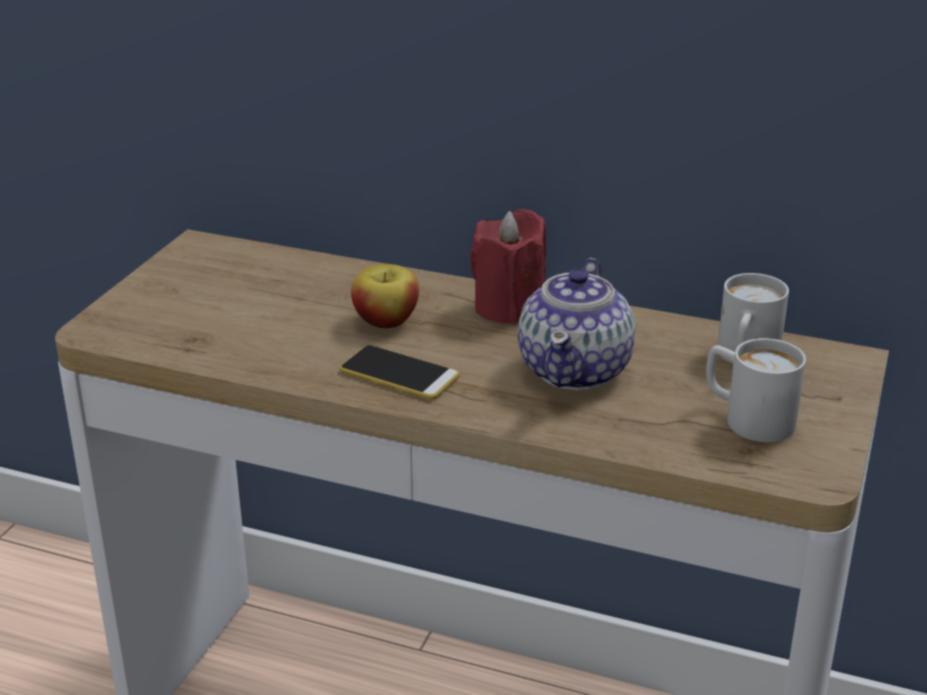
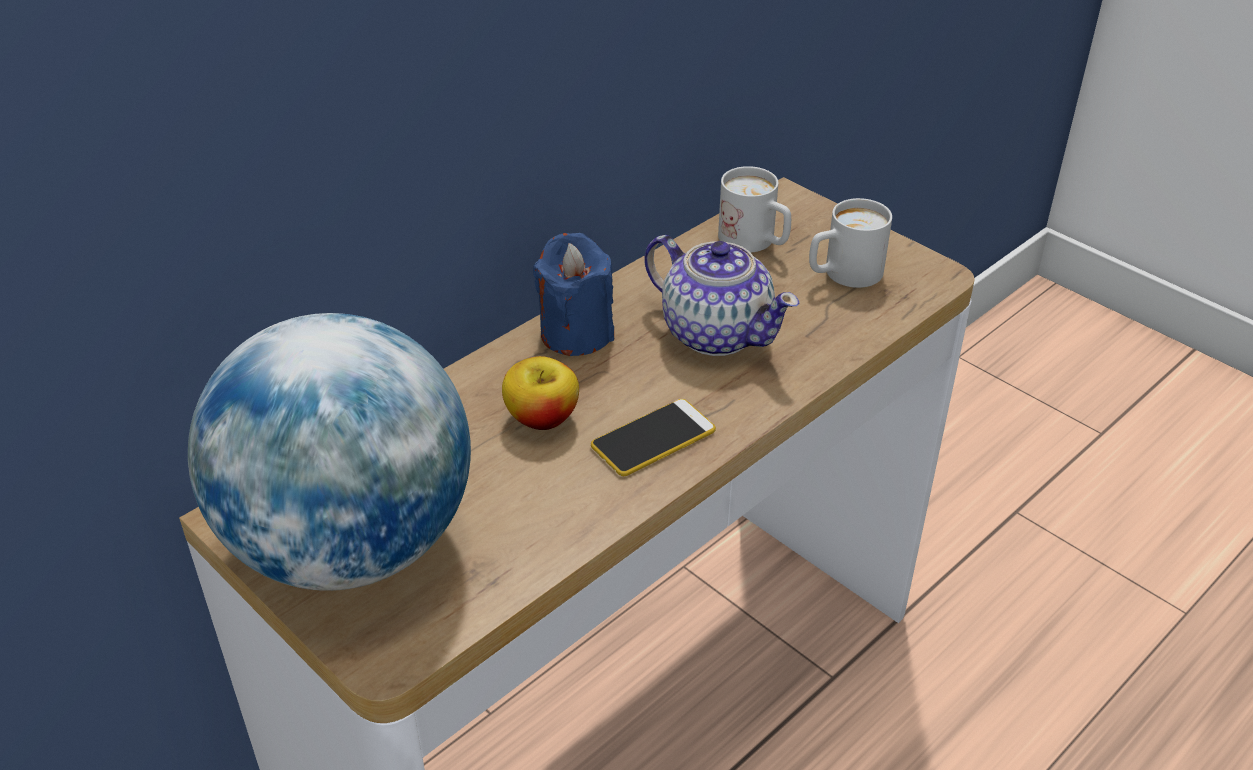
camera: 65 degrees left, 10 degrees up
red candle [470,209,546,325] -> blue candle [533,233,614,356]
none -> globe [188,313,471,591]

